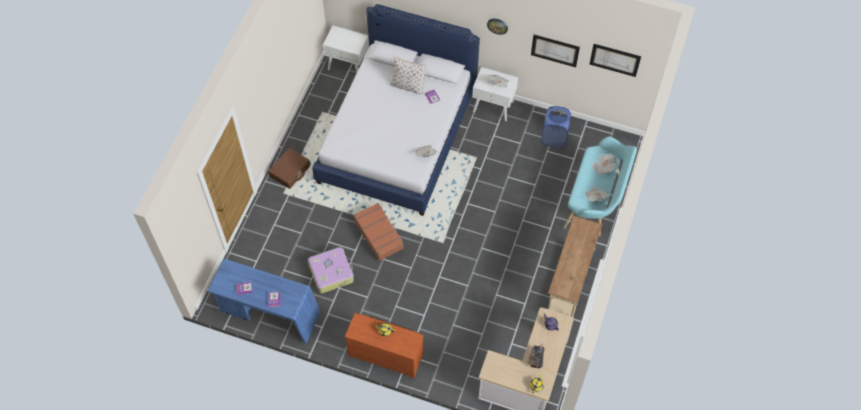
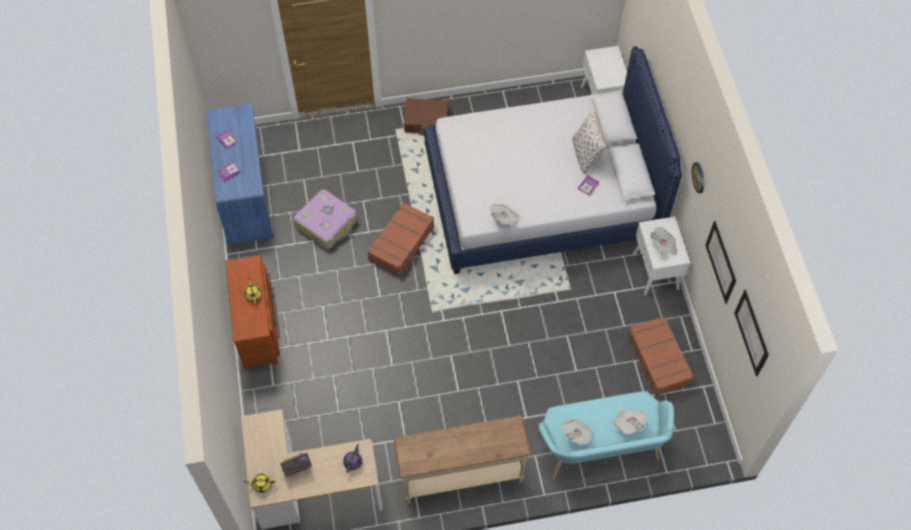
camera: 60 degrees right, 0 degrees up
blue laundry basket [541,106,571,148] -> brown suitcase [627,316,694,396]

